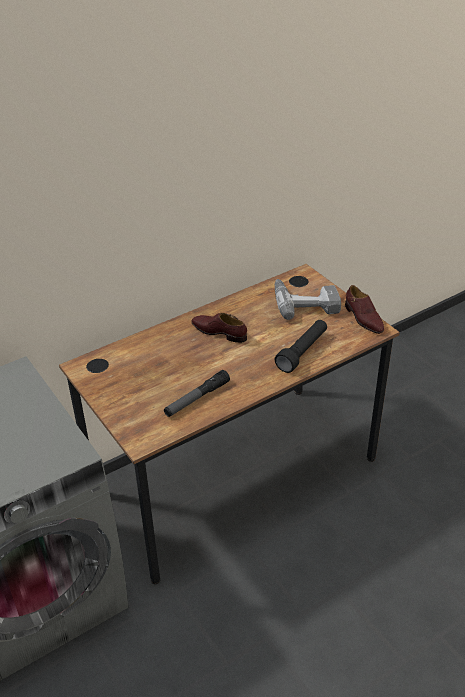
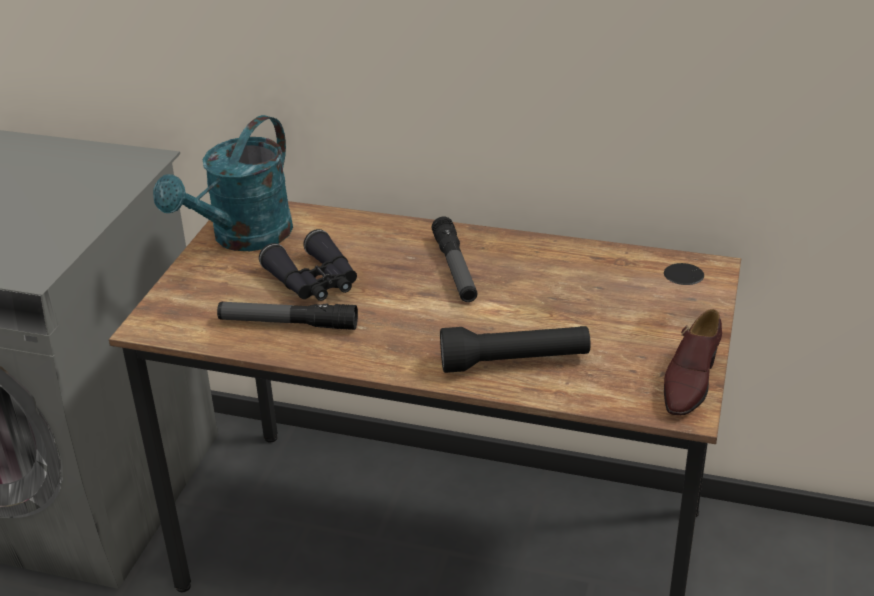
camera: 50 degrees right, 5 degrees down
brown shoe [191,313,247,343] -> flashlight [431,217,478,302]
power drill [275,279,341,320] -> none
none -> turquoise watering can [153,115,293,251]
none -> black binoculars [259,229,357,301]

